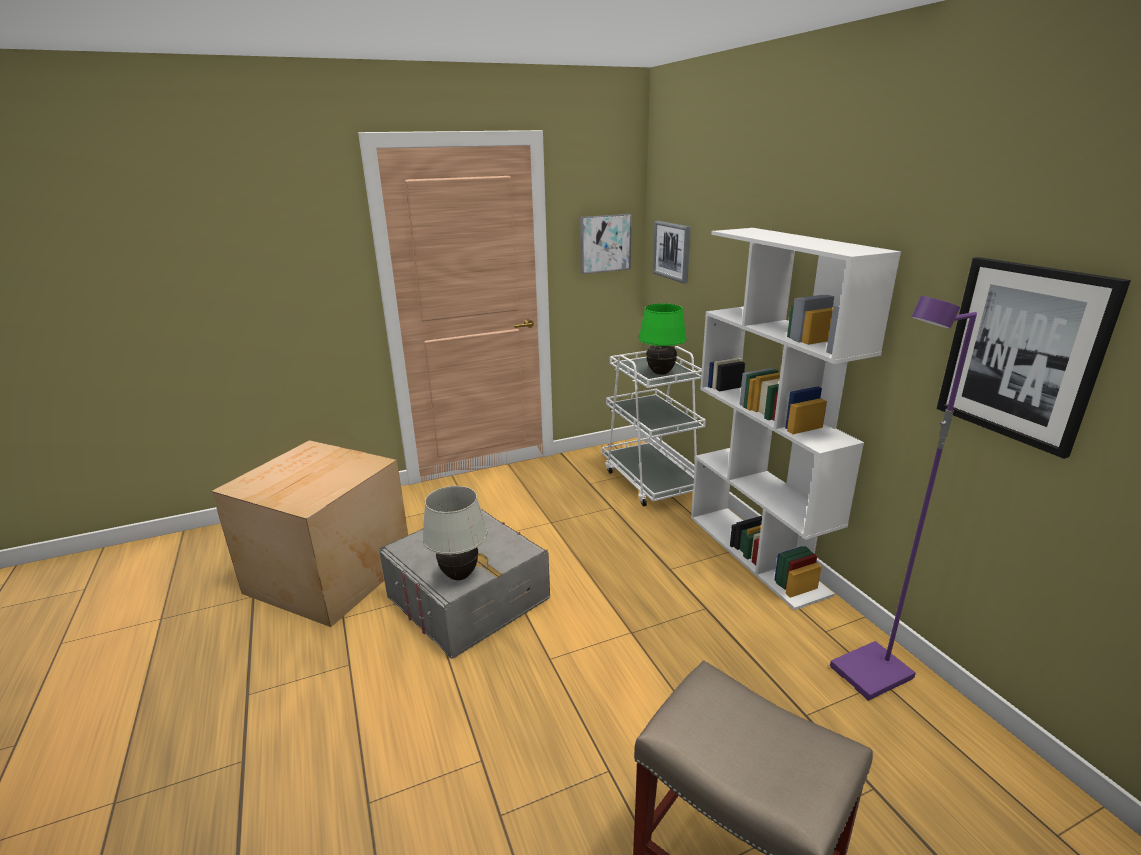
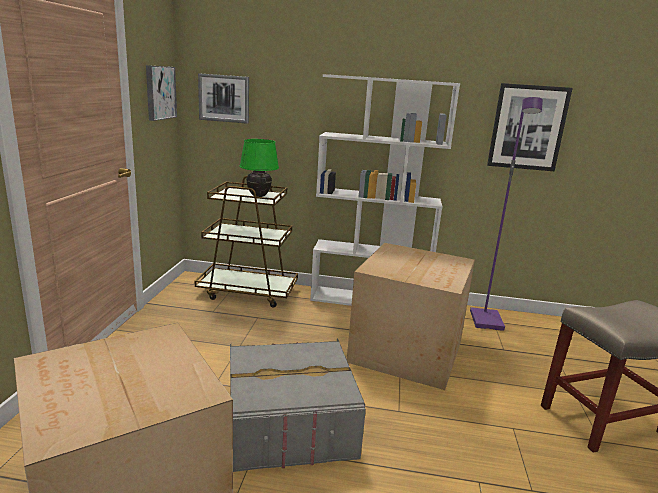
camera: 60 degrees left, 5 degrees down
white table lamp [422,486,488,580] -> none
white cart [602,346,706,506] -> brown cart [195,176,298,308]
none -> cardboard box [347,243,475,390]

